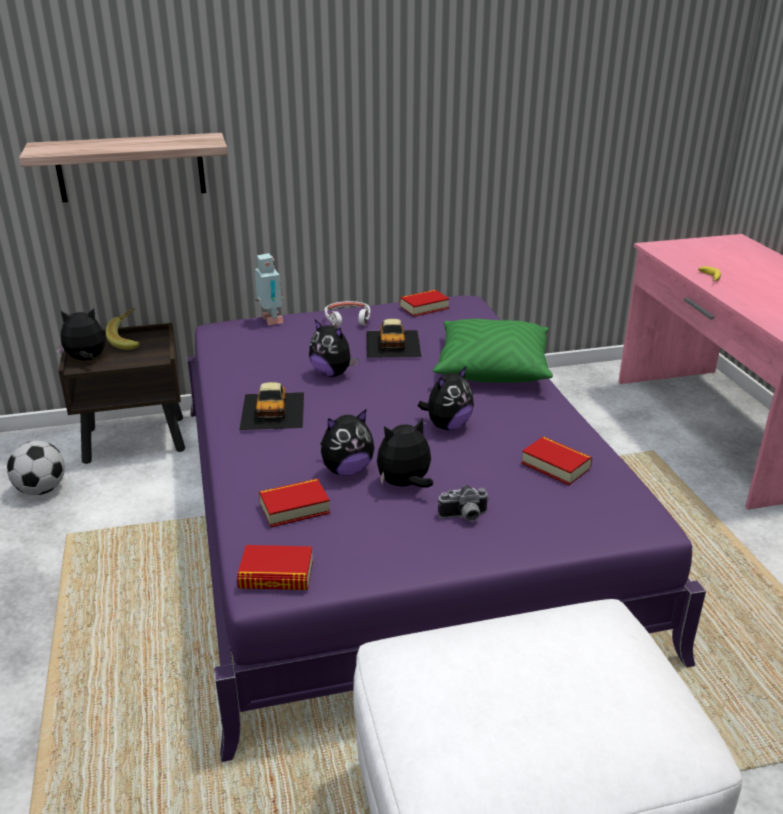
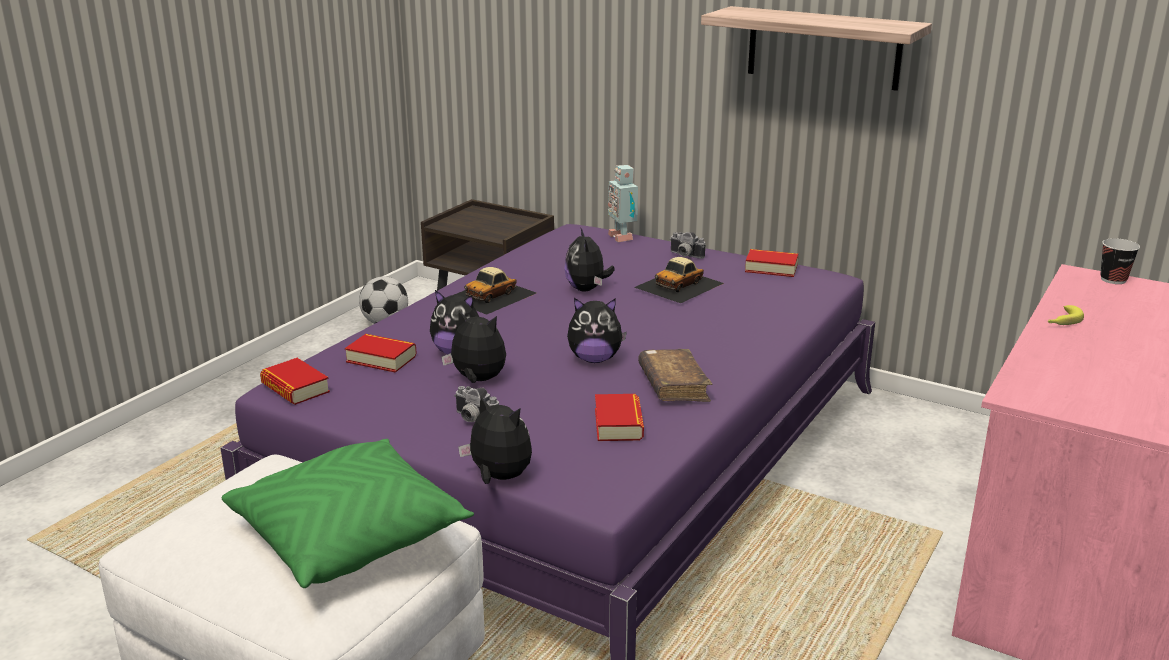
camera: 45 degrees right, 5 degrees down
shelf [19,133,228,202] -> shelf moved to [701,6,932,91]
plush toy [56,308,105,360] -> plush toy moved to [458,395,532,484]
banana [106,308,140,350] -> none
toy robot [255,253,283,325] -> toy robot turned 135 degrees clockwise [608,165,638,242]
white headphones [325,301,370,327] -> camera [670,232,705,259]
green pillow [433,319,553,383] -> green pillow moved to [222,439,474,588]
none -> brown book [638,349,713,402]
none -> cup [1100,238,1140,284]

